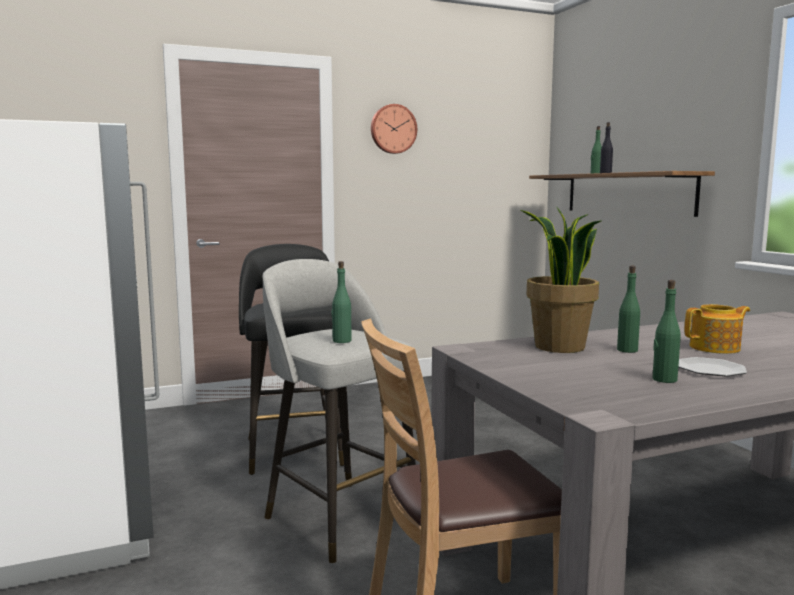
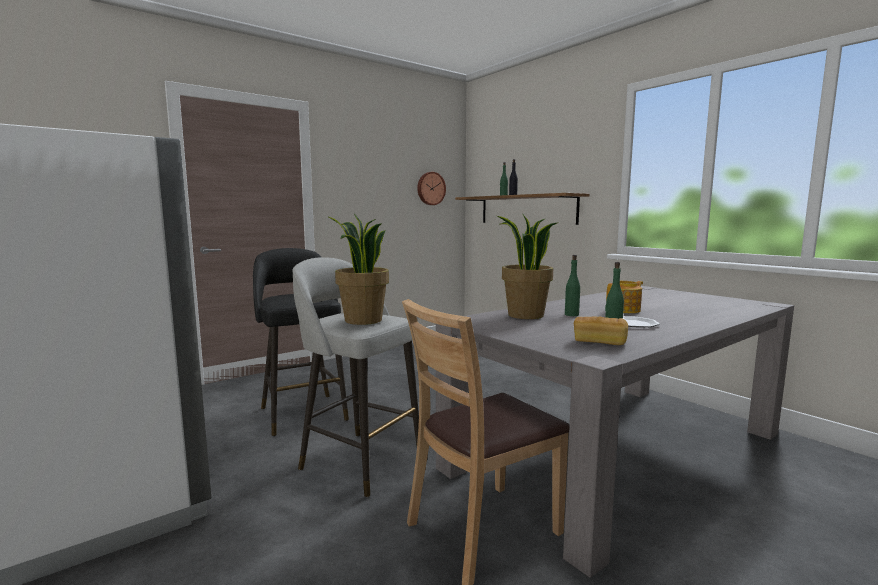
camera: 15 degrees left, 0 degrees up
green bottle [332,261,352,343] -> potted plant [327,214,389,325]
wall clock [371,104,417,154] -> wall clock moved to [417,172,446,205]
none -> bread [574,316,628,345]

